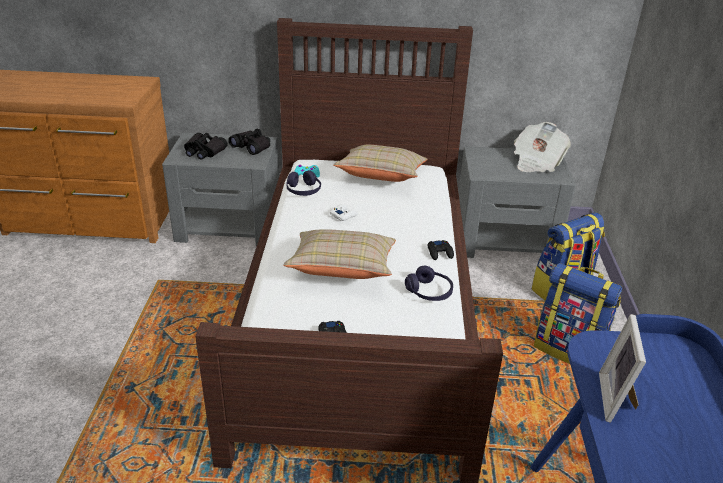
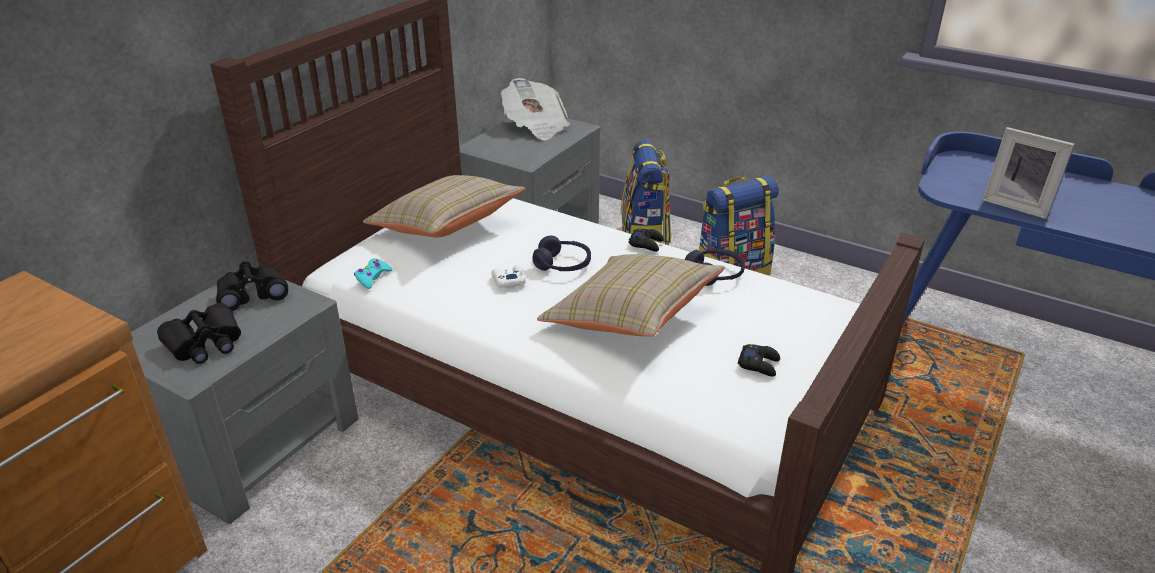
camera: 60 degrees left, 0 degrees up
purple headphones [286,170,321,196] -> purple headphones moved to [532,236,591,271]

